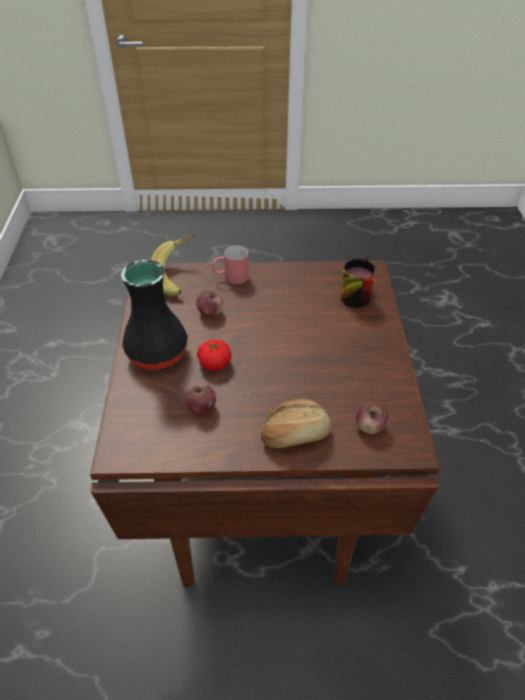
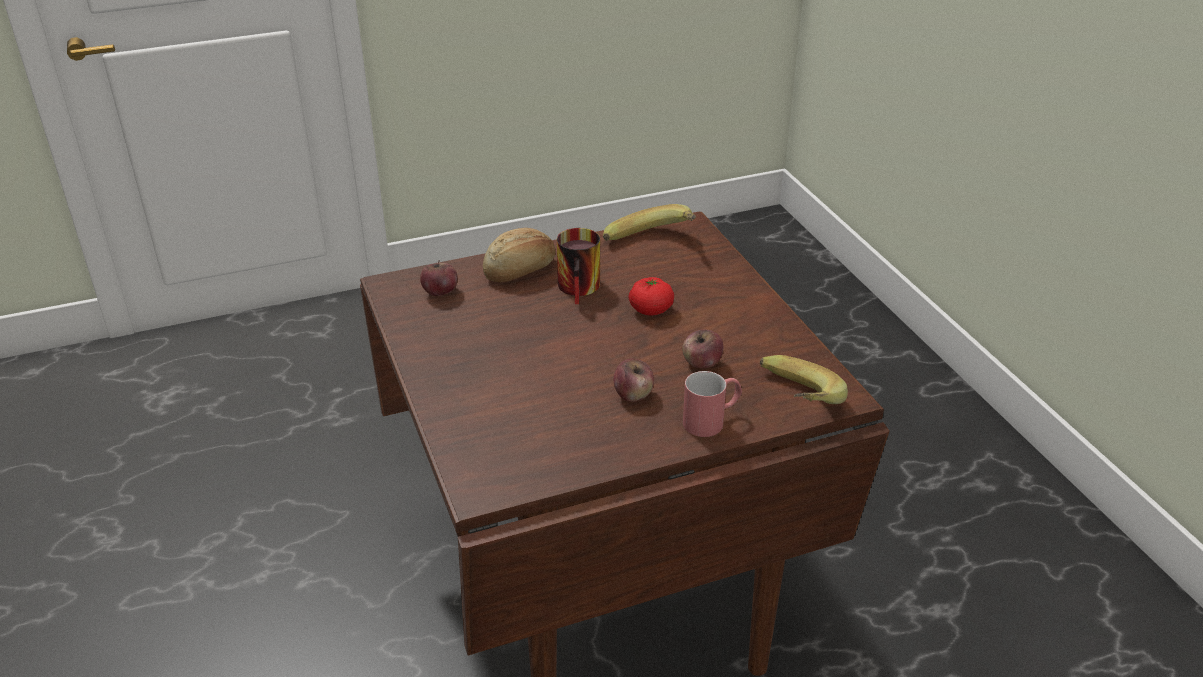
camera: 160 degrees right, 10 degrees down
black vase [121,260,188,370] -> none
apple [185,384,216,415] -> apple moved to [613,359,654,402]
mug [340,256,376,308] -> mug moved to [557,228,600,304]
none -> banana [603,204,696,241]

